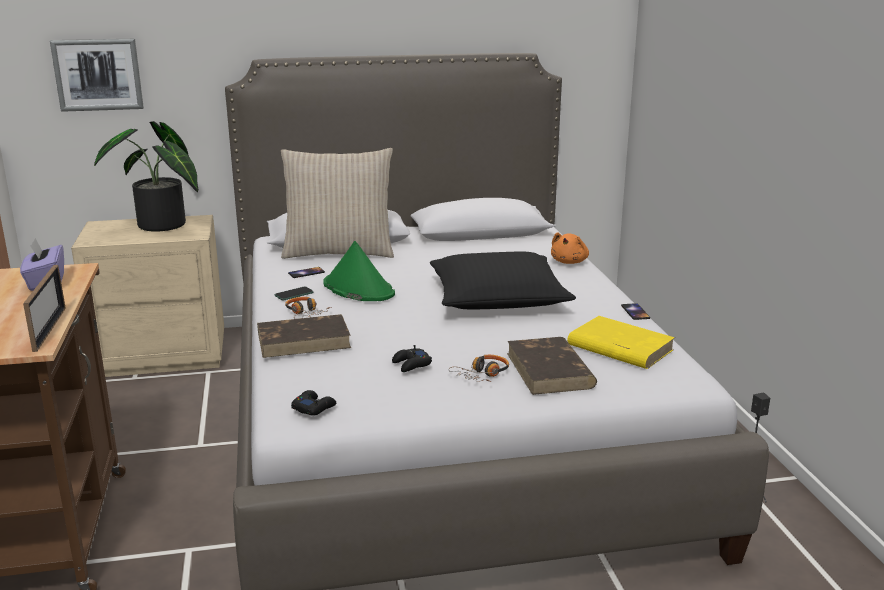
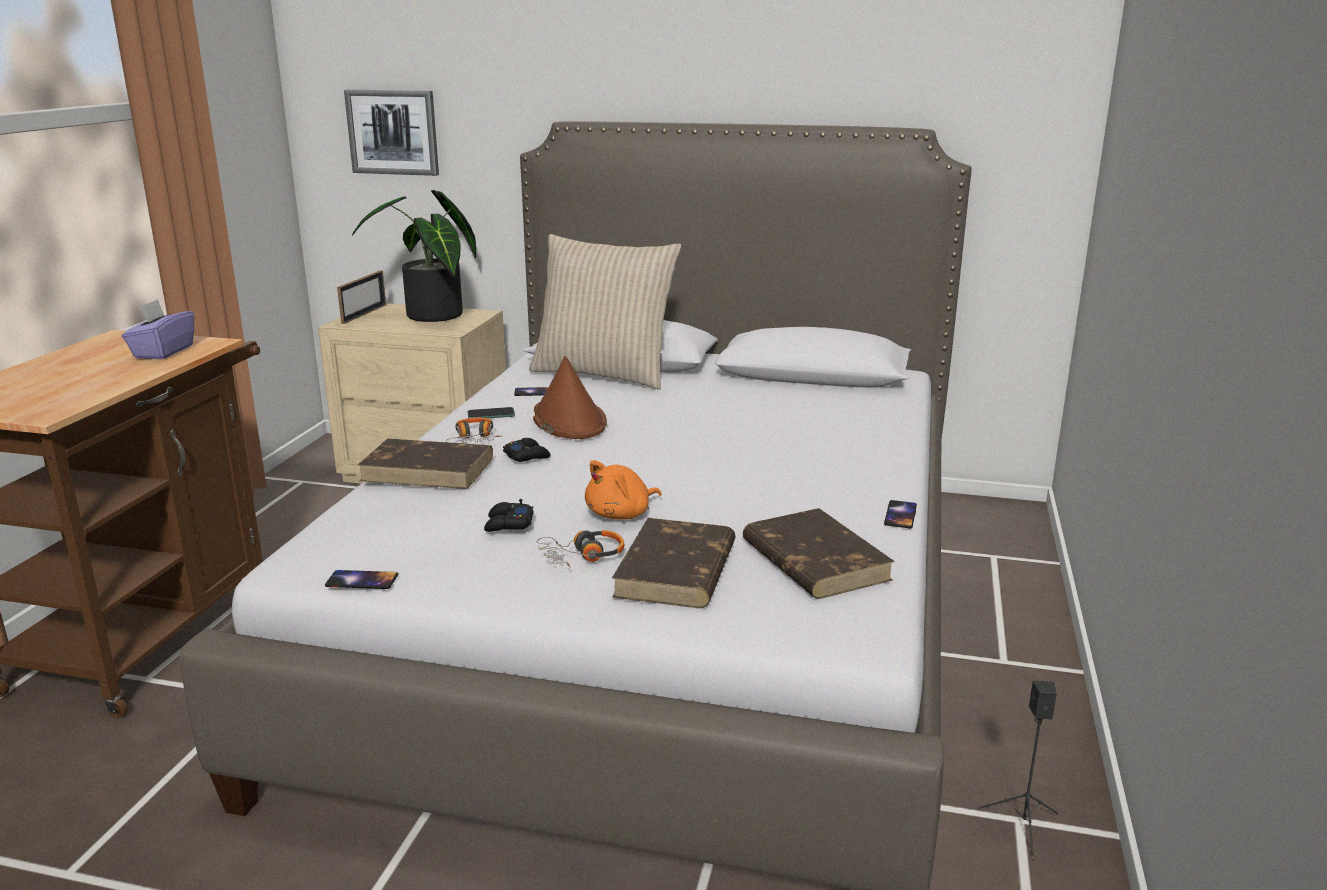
camera: 25 degrees right, 0 degrees up
picture frame [23,265,66,352] -> picture frame moved to [337,270,386,324]
black game controller [291,390,336,416] -> black game controller moved to [503,438,551,462]
green hat [323,241,395,301] -> brown hat [533,356,607,439]
black pillow [430,252,576,309] -> none
orange plush toy [551,232,589,264] -> orange plush toy moved to [585,460,661,520]
yellow book [567,316,675,369] -> brown book [743,508,895,599]
none -> phone [325,570,398,589]

